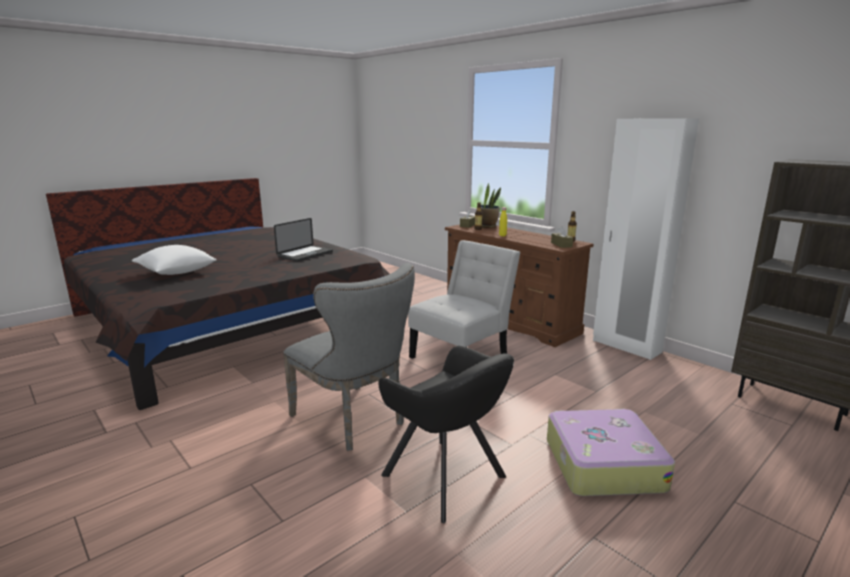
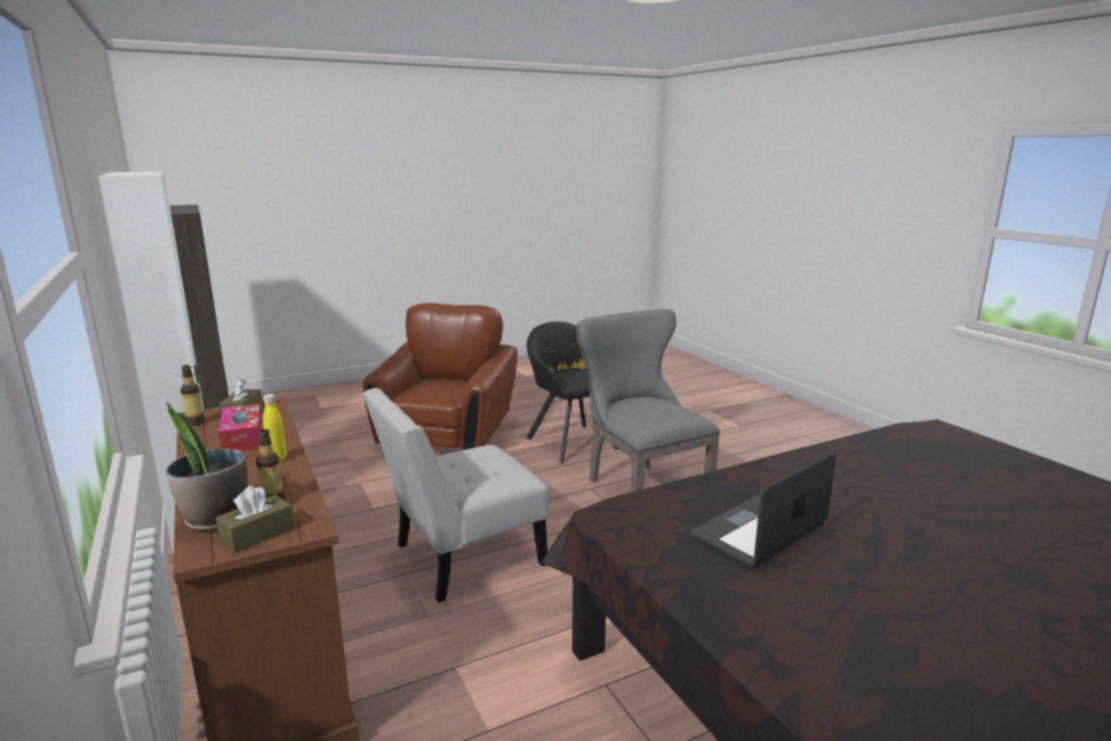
camera: 165 degrees left, 0 degrees up
white pillow [132,245,217,275] -> none
suitcase [547,409,675,496] -> brown armchair [363,303,517,450]
none -> tissue box [218,403,262,451]

